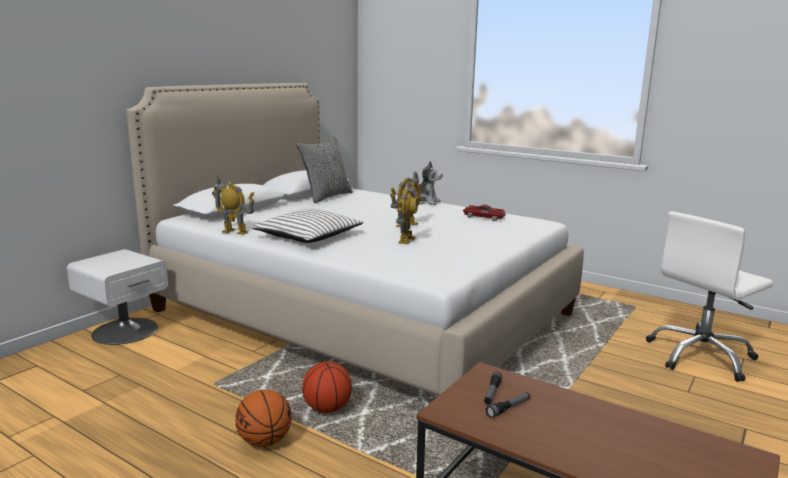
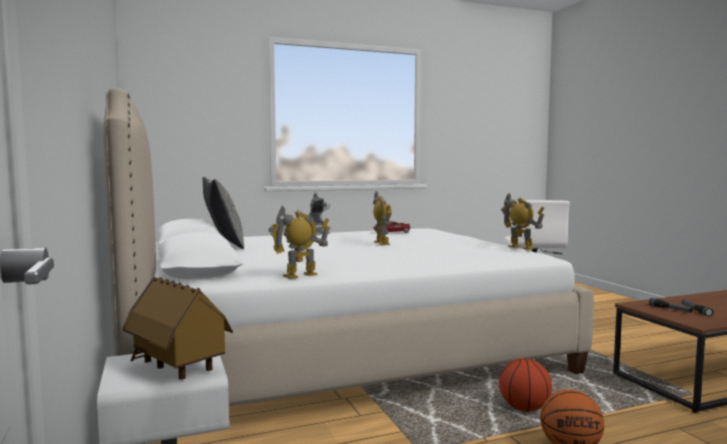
camera: 55 degrees left, 10 degrees down
white pillow [252,209,363,243] -> none
toy robot [396,181,418,244] -> toy robot moved to [501,193,544,250]
none -> toy house [123,277,233,380]

